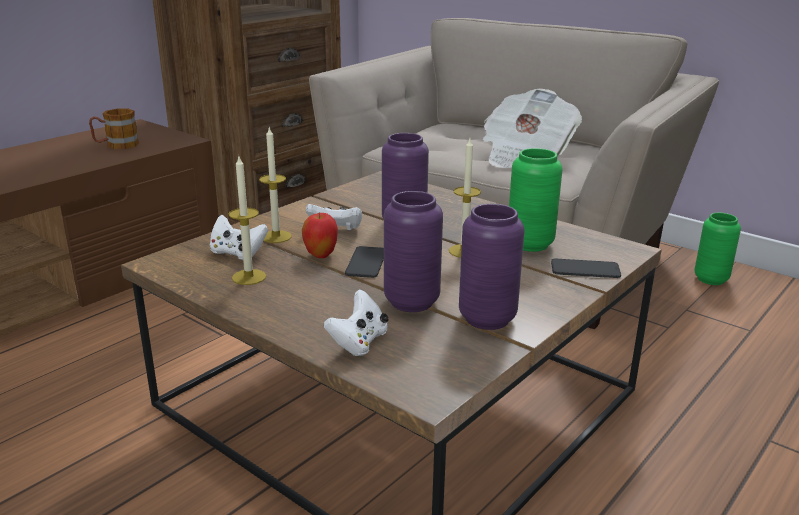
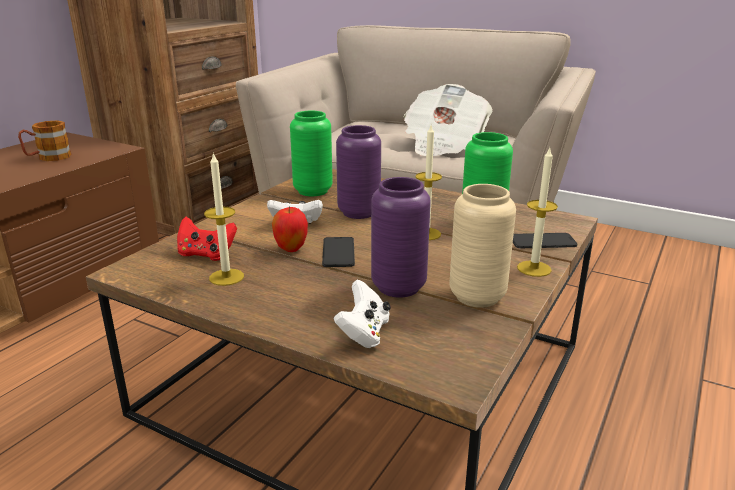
camera: 10 degrees left, 0 degrees up
white game controller [210,215,268,260] -> red game controller [177,217,237,261]
candle [259,128,292,243] -> candle moved to [517,148,558,277]
purple vase [459,204,525,330] -> beige vase [449,184,516,308]
green vase [694,213,741,285] -> green vase moved to [290,111,333,196]

